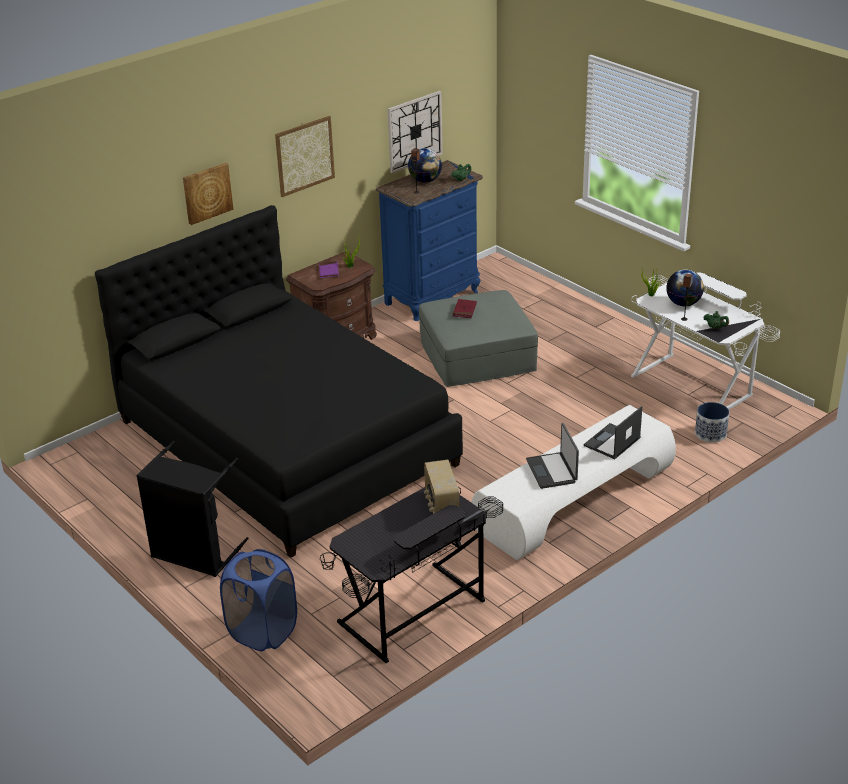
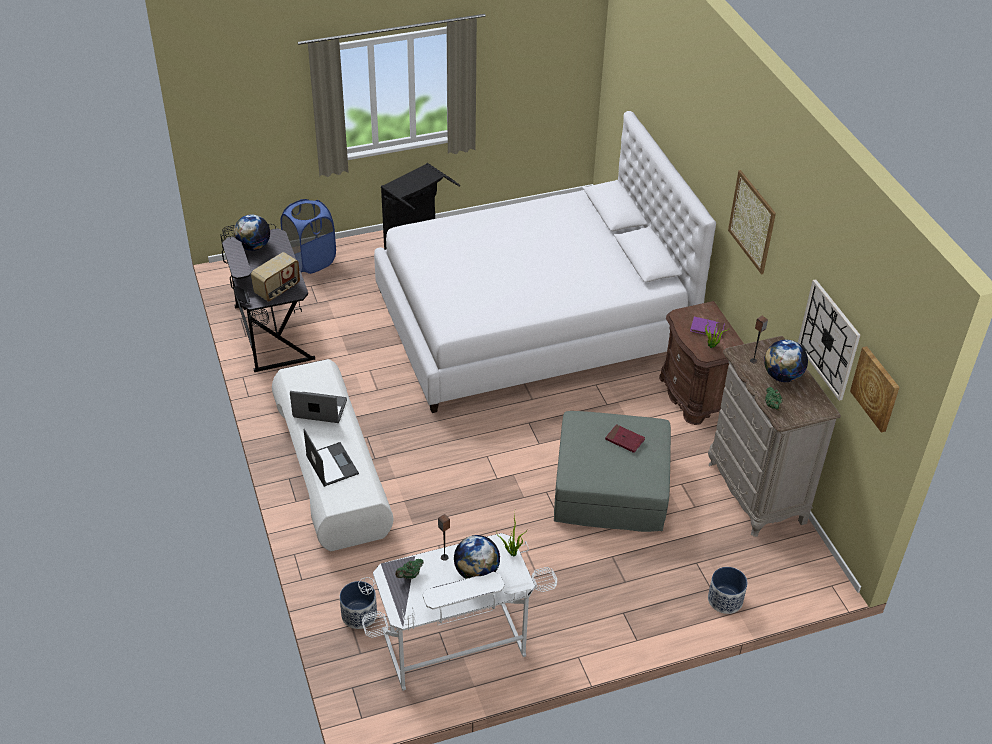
camera: 110 degrees right, 10 degrees up
black bed [95,205,463,558] -> white bed [374,111,716,413]
picture [183,163,233,225] -> picture moved to [850,346,900,433]
blue dresser [376,160,483,321] -> beige dresser [708,336,841,537]
radio [424,460,459,514] -> radio turned 120 degrees clockwise [251,252,300,302]
none -> globe [234,214,270,251]
none -> planter [708,567,748,614]

